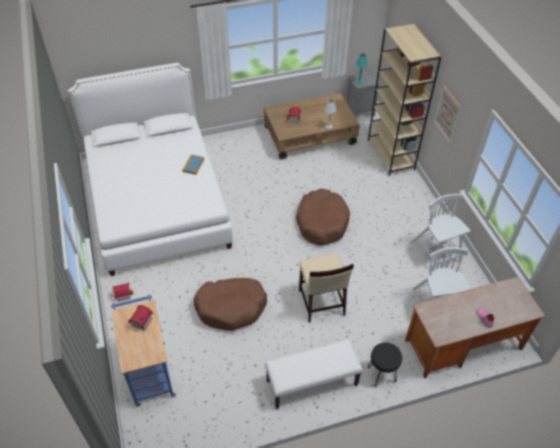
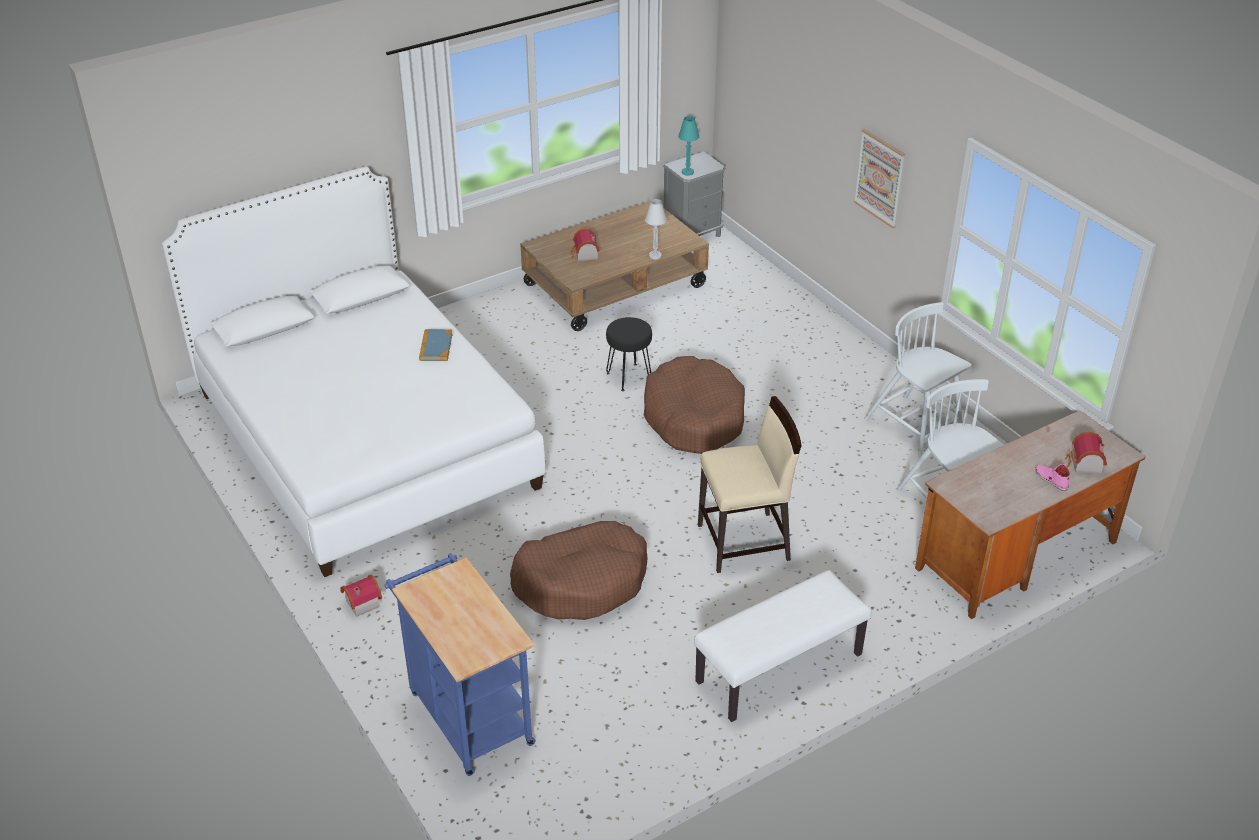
camera: 15 degrees left, 10 degrees down
toy house [128,305,153,331] -> toy house moved to [1065,432,1107,474]
beige chair [299,254,354,323] -> beige chair turned 75 degrees counterclockwise [698,396,802,573]
beige bookcase [368,24,441,176] -> none
black stool [368,342,402,387] -> black stool moved to [606,317,652,391]

